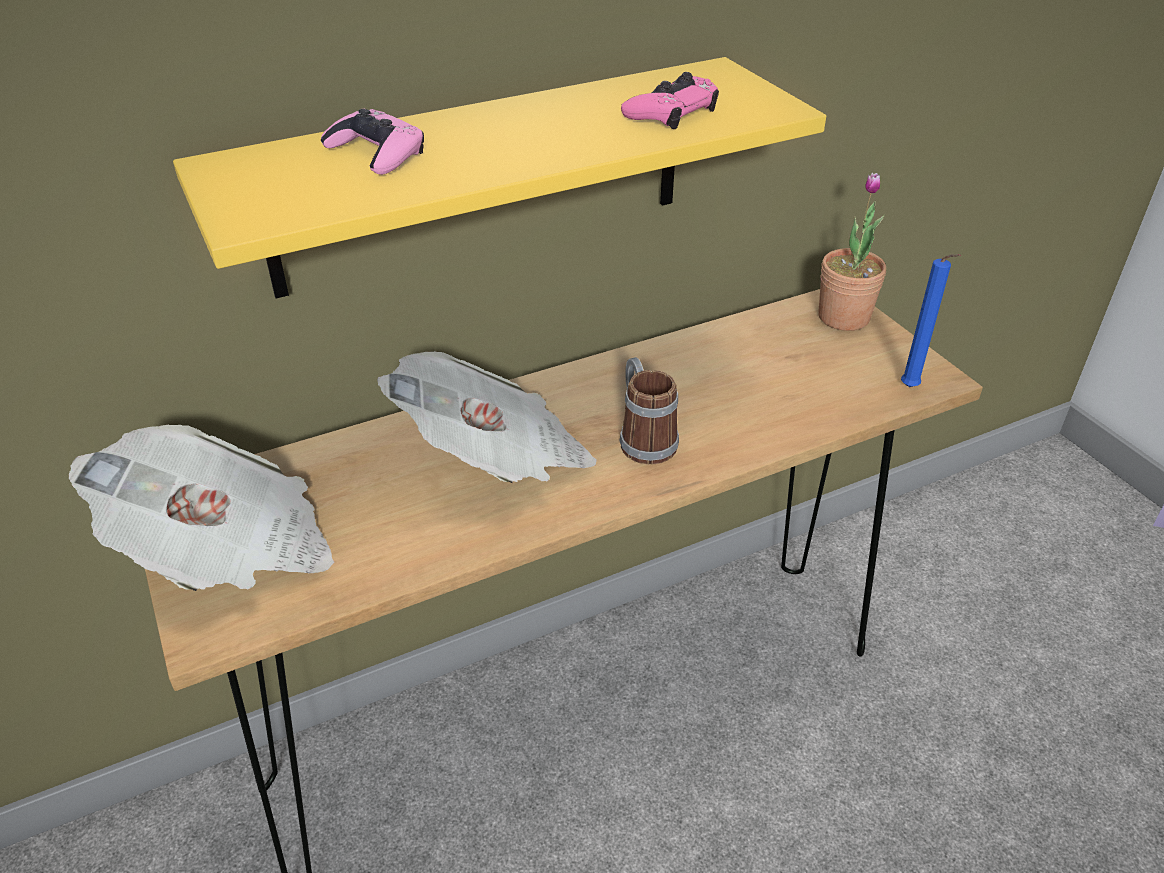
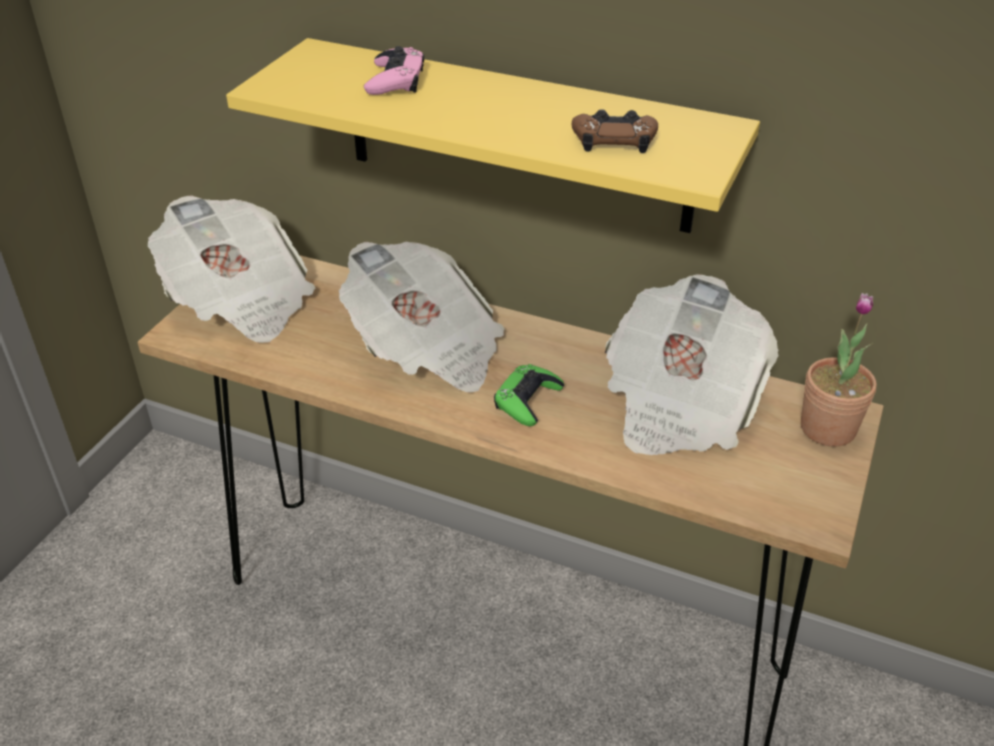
camera: 50 degrees right, 0 degrees up
mug [619,357,679,465] -> green game controller [494,364,564,426]
pink game controller [621,72,719,129] -> brown game controller [572,109,658,153]
blue candle [901,254,961,387] -> none
none -> newspaper [605,274,779,455]

